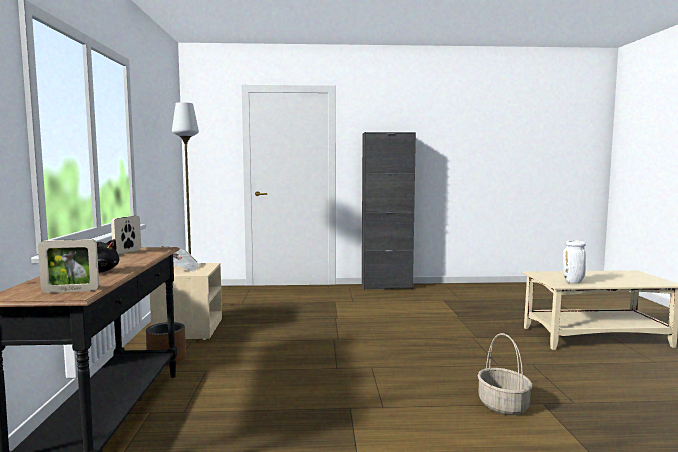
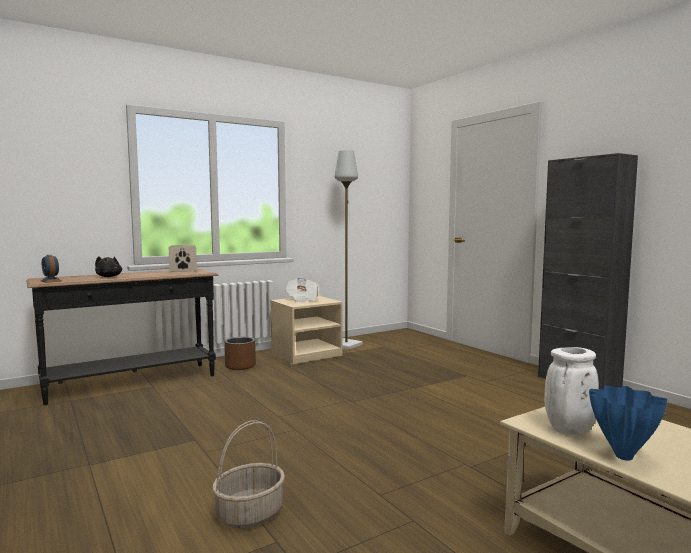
camera: 60 degrees right, 0 degrees up
picture frame [38,239,99,293] -> alarm clock [41,254,62,283]
none -> blue vase [589,386,667,461]

